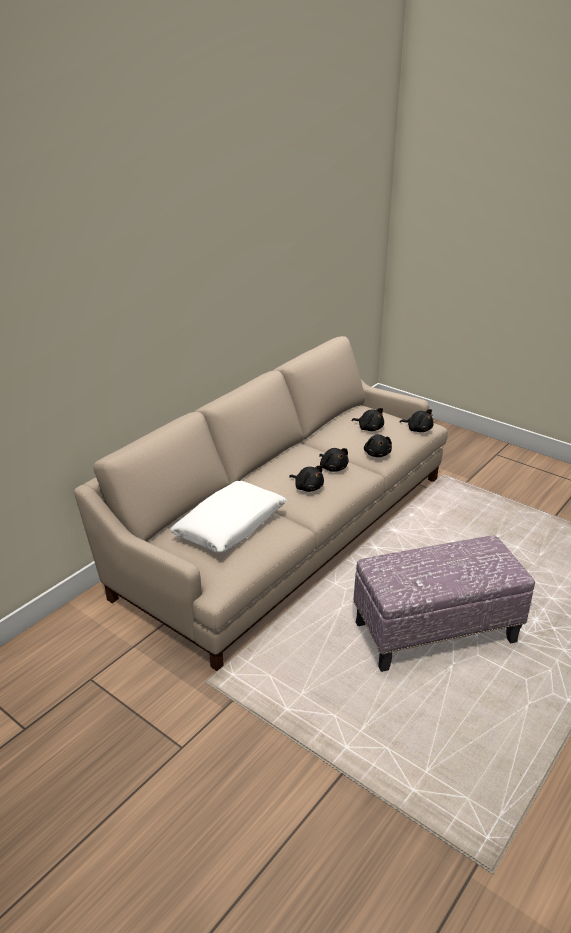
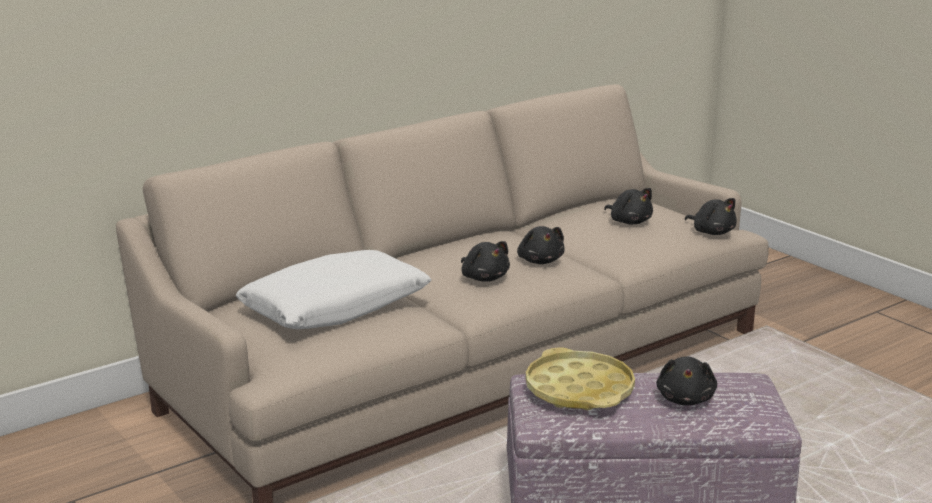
camera: 15 degrees right, 10 degrees down
black plush toy [364,434,392,457] -> black plush toy moved to [656,356,717,405]
none -> yellow tray [526,347,635,410]

